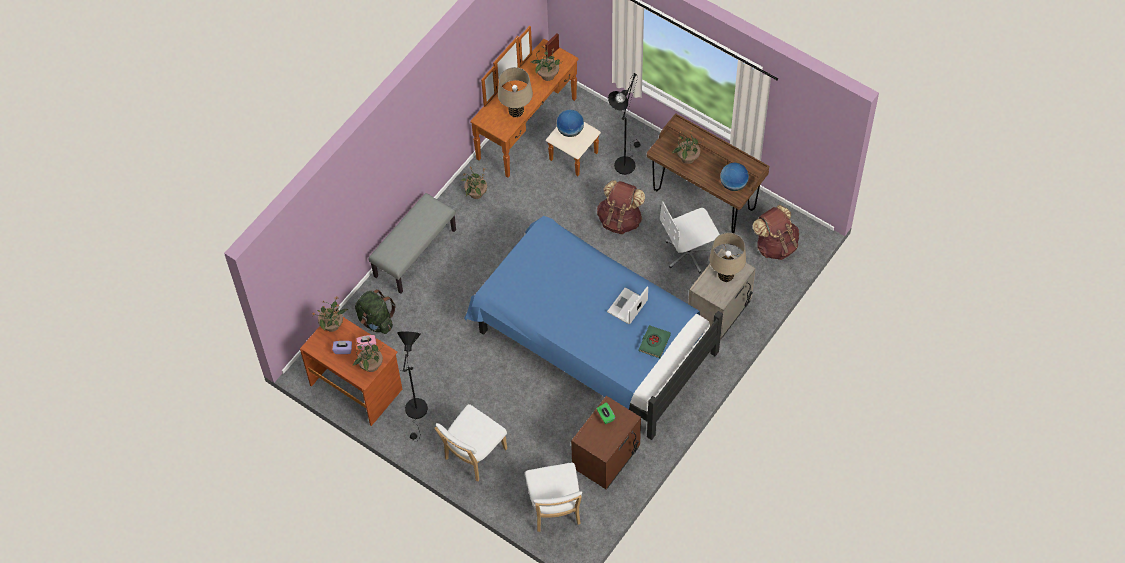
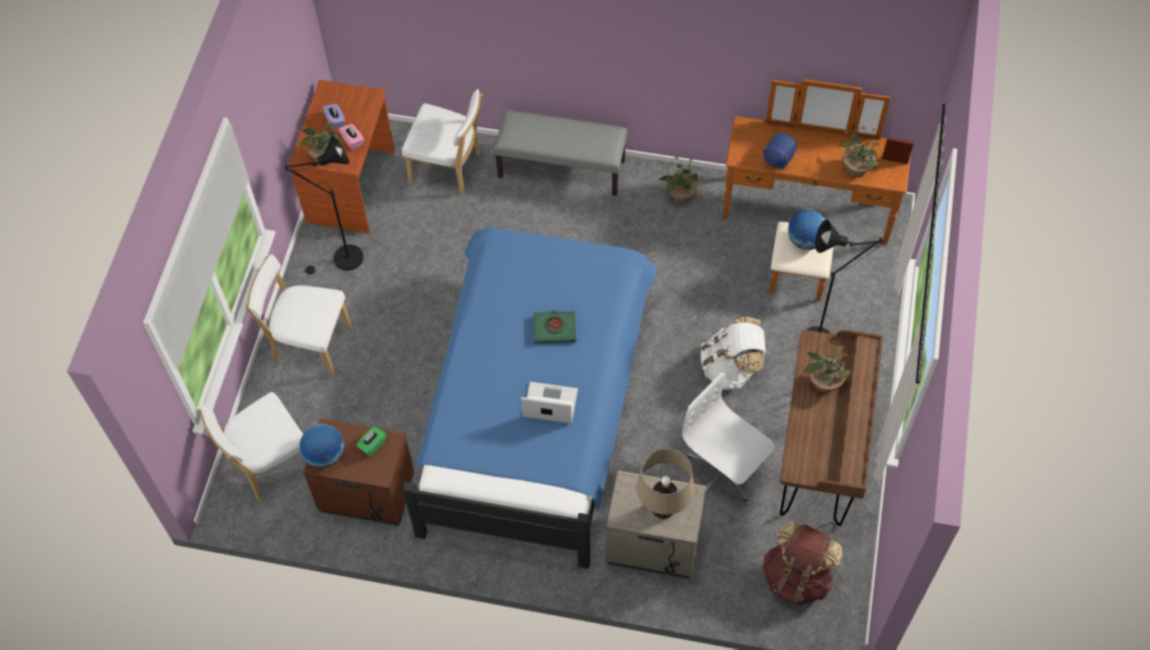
camera: 65 degrees right, 0 degrees up
potted plant [313,296,348,332] -> none
green backpack [355,289,396,334] -> white chair [402,89,483,195]
beige table lamp [498,67,533,118] -> blue plush toy [763,133,797,170]
brown backpack [597,180,645,234] -> white backpack [701,317,766,390]
green book [639,325,671,358] -> green book moved to [533,310,576,344]
globe [720,163,749,191] -> globe moved to [300,424,344,468]

